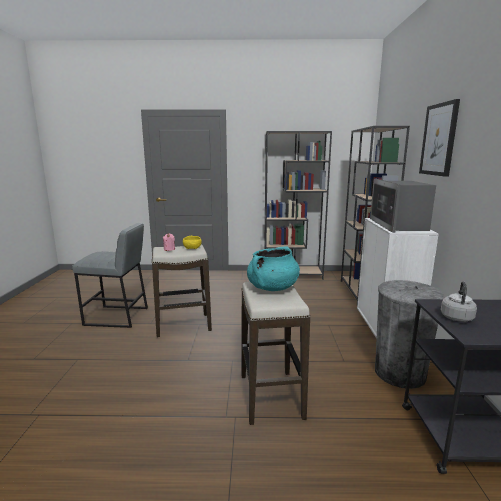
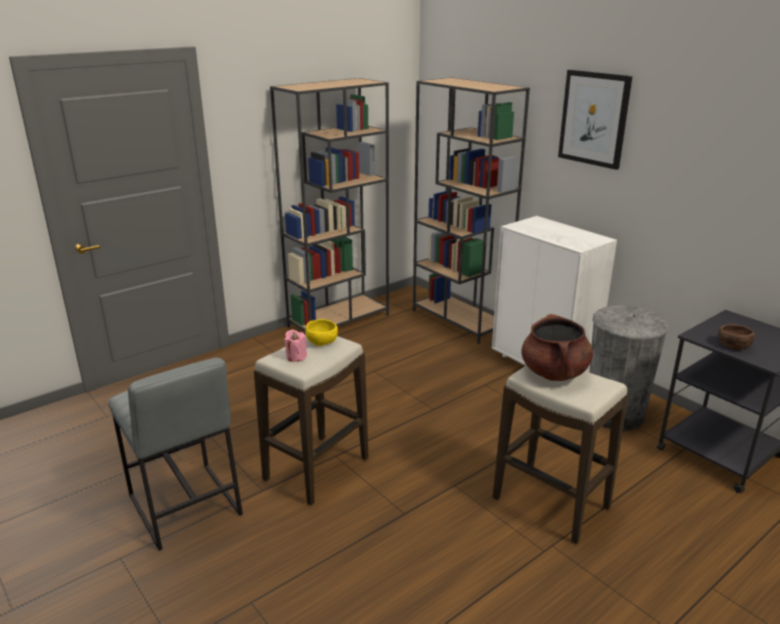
camera: 40 degrees left, 10 degrees up
grey chair [72,223,148,328] -> grey chair turned 90 degrees clockwise [108,358,243,551]
turquoise cooking pot [247,246,300,291] -> brown cooking pot [521,314,593,381]
microwave [370,179,436,233] -> none
grey kettle [441,281,477,322] -> brown bowl [718,324,755,351]

